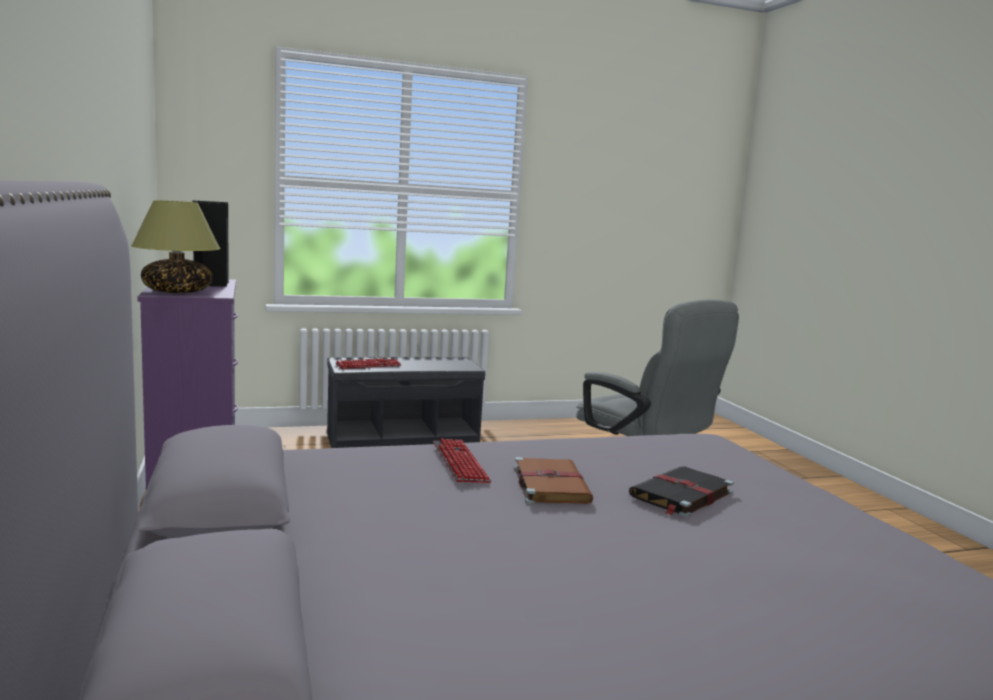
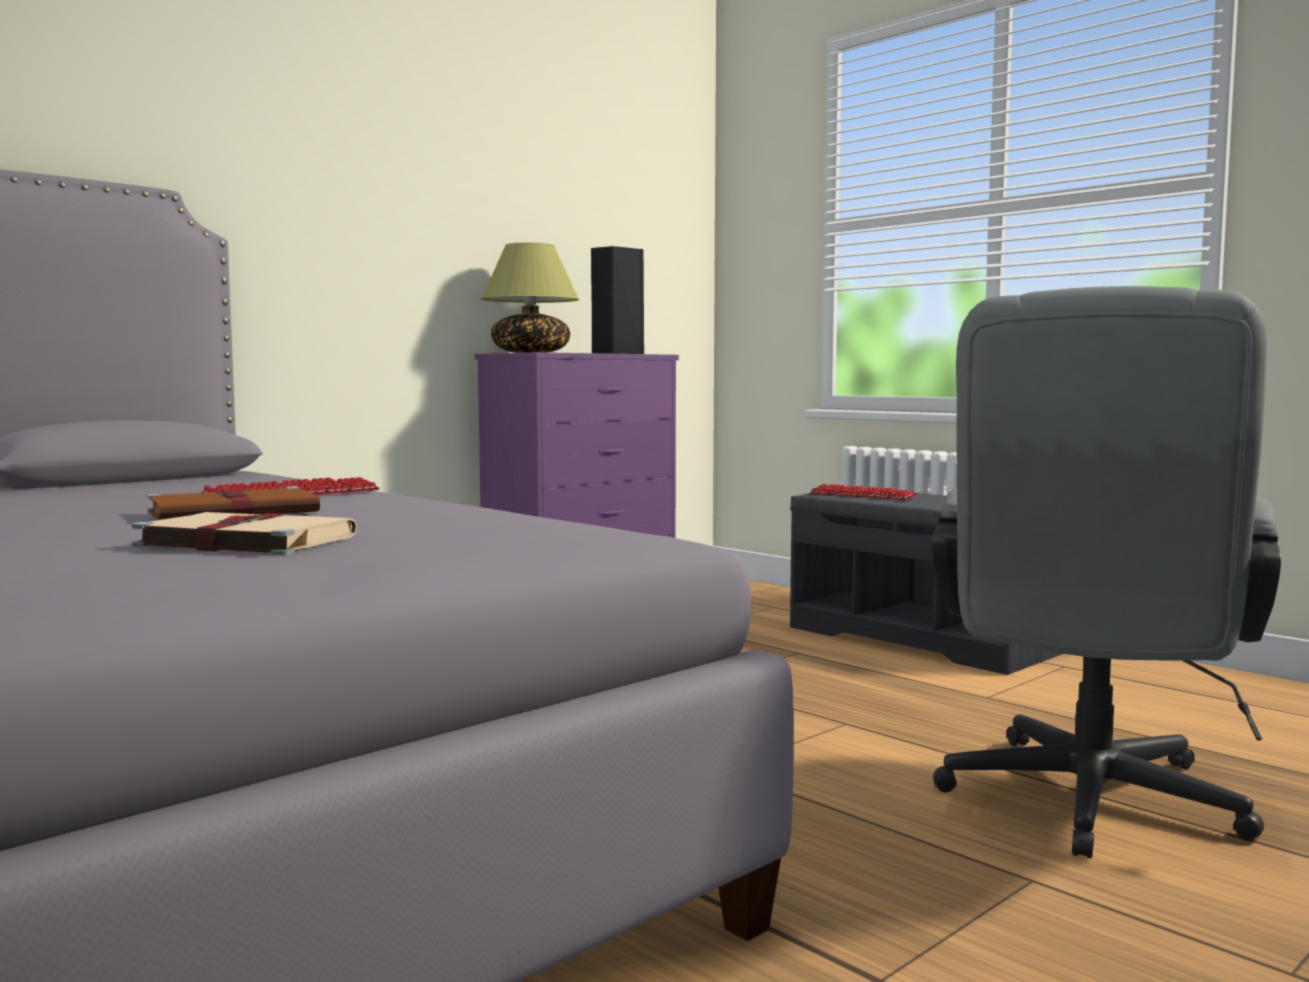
camera: 65 degrees right, 5 degrees down
black book [629,466,734,517] -> beige book [132,512,357,556]

